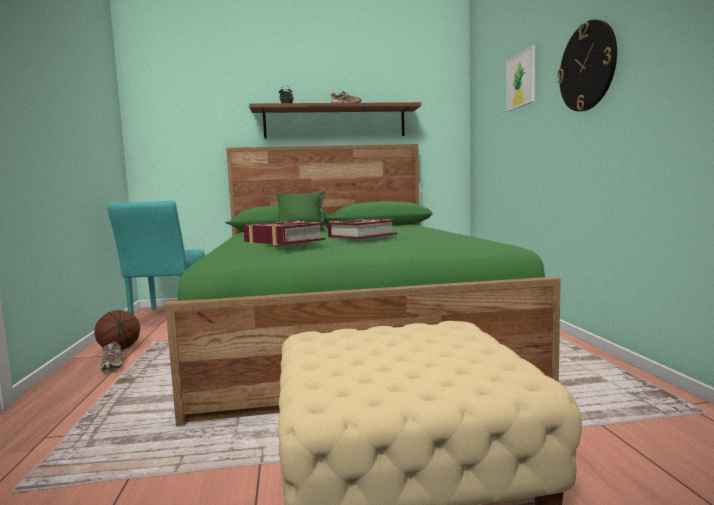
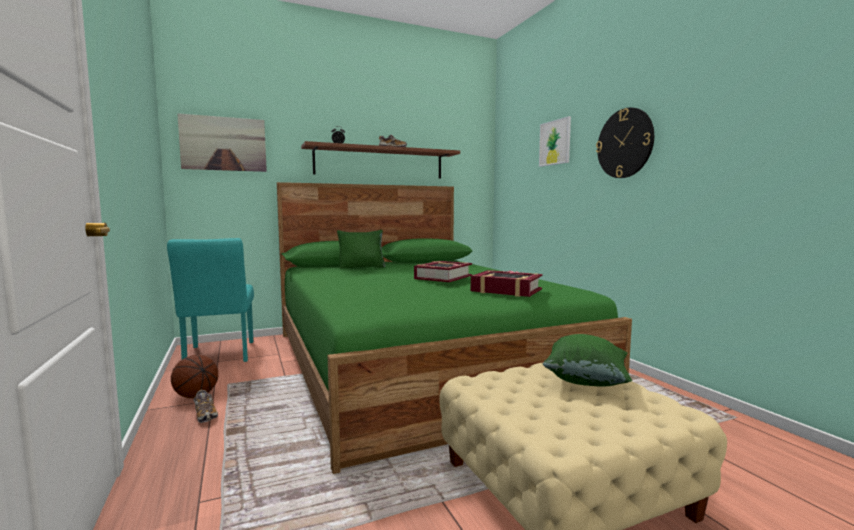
camera: 15 degrees left, 0 degrees up
book [243,220,325,245] -> book moved to [471,270,543,297]
none -> picture [177,113,267,172]
none -> green pillow [543,334,632,387]

